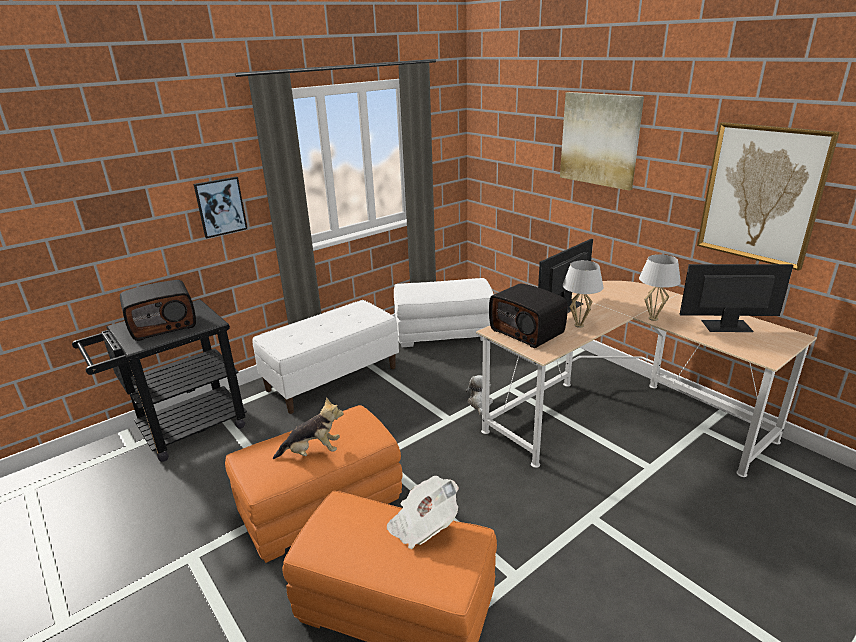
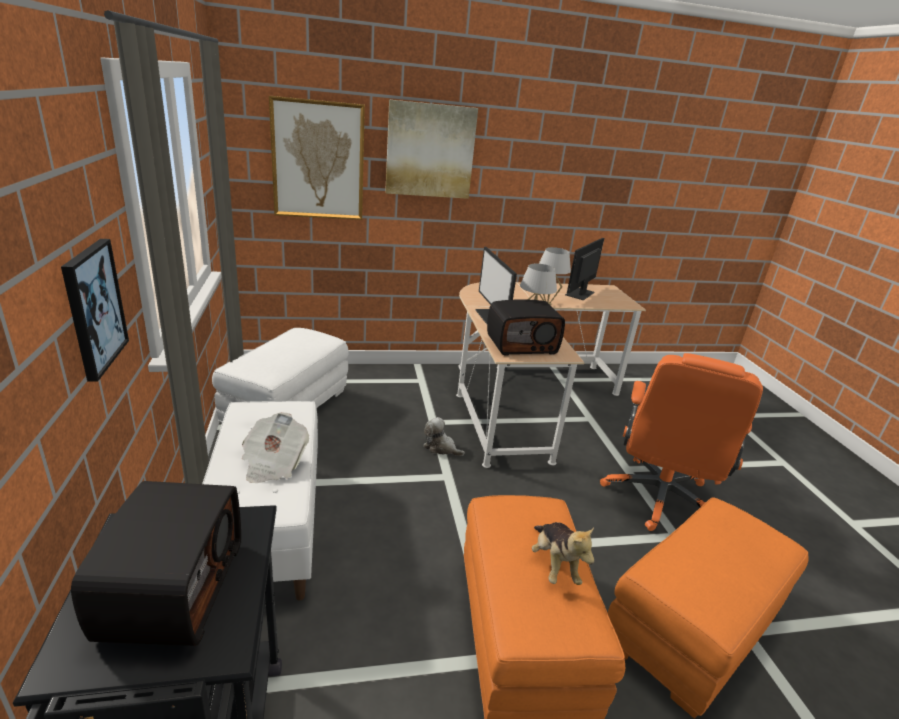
camera: 65 degrees left, 0 degrees up
plush toy [273,397,343,459] -> plush toy turned 150 degrees clockwise [532,522,594,585]
newspaper [387,476,459,549] -> newspaper moved to [242,412,309,483]
picture [697,122,840,271] -> picture moved to [269,96,365,220]
none -> orange office chair [600,353,763,531]

